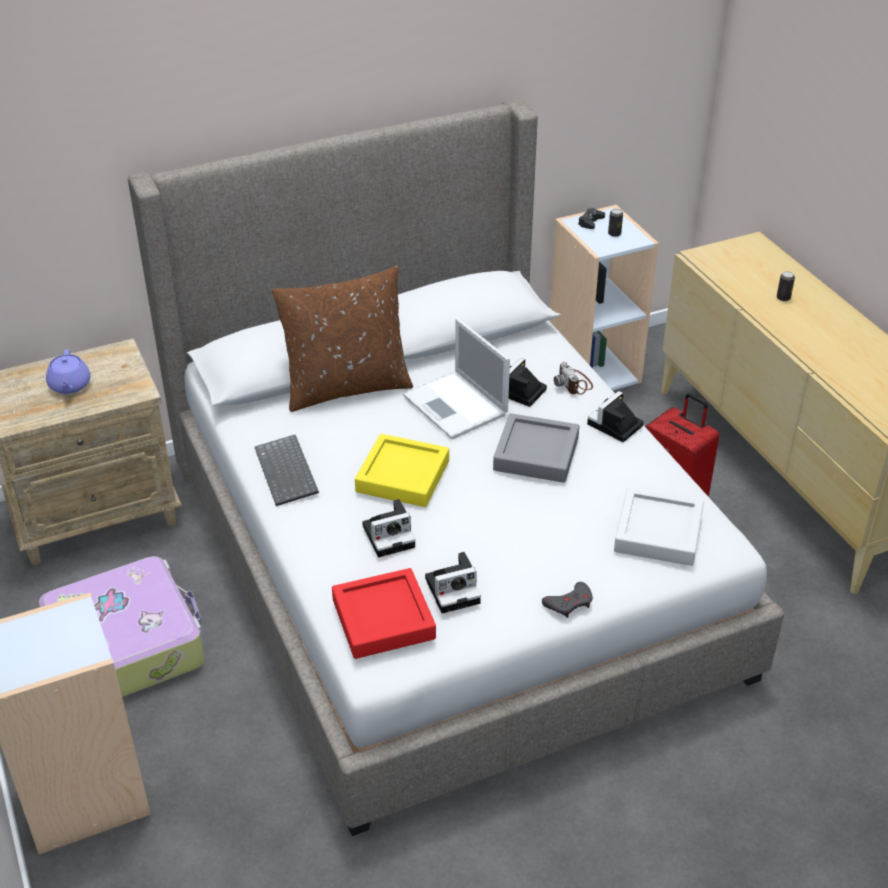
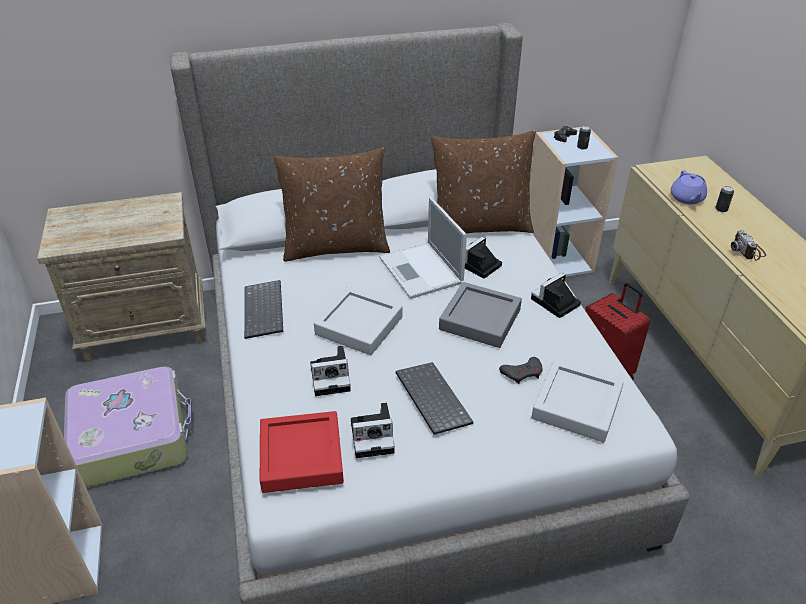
camera: 10 degrees right, 0 degrees up
purple teapot [46,349,91,394] -> purple teapot moved to [671,170,707,204]
yellow tray [355,434,449,507] -> grey tray [314,287,402,355]
grey game controller [542,582,593,618] -> grey game controller moved to [499,357,543,384]
camera [554,362,593,395] -> camera moved to [731,230,766,261]
none -> keyboard [396,362,473,435]
none -> brown pillow [431,130,536,234]

